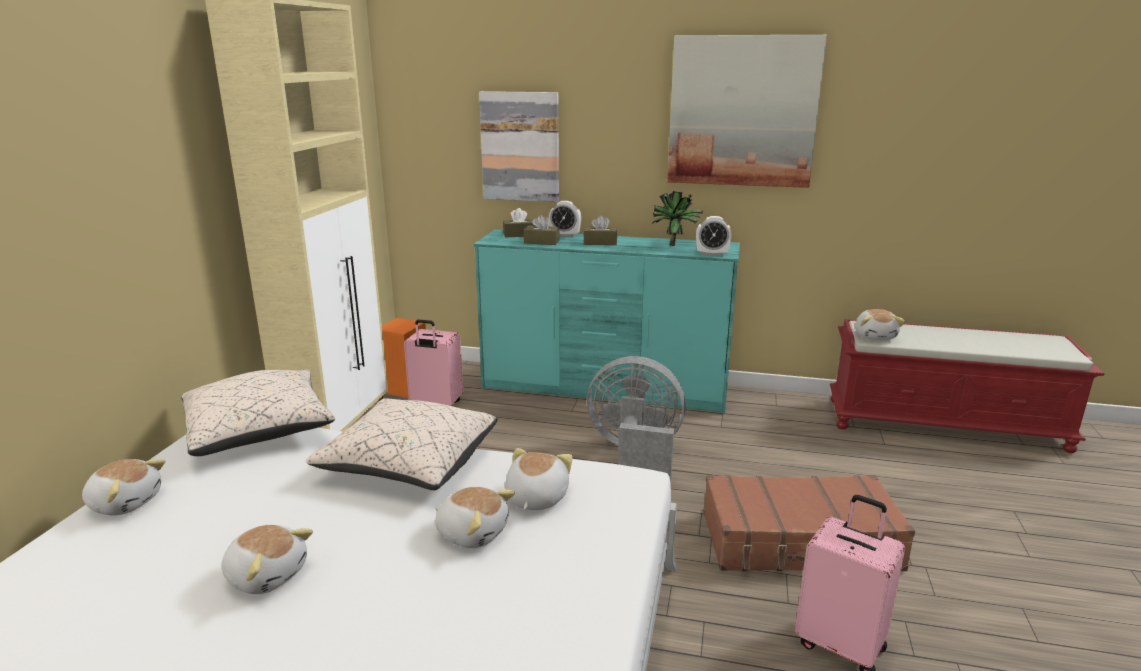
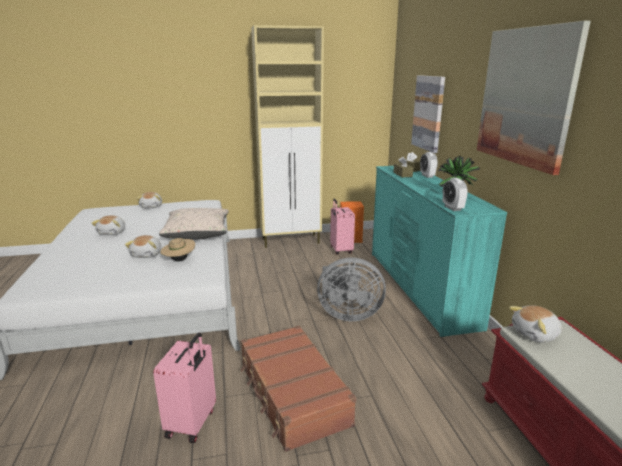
camera: 65 degrees right, 0 degrees up
beige pillow [181,370,335,456] -> none
plush toy [505,448,573,510] -> beige hat [160,237,195,261]
brown tissue box [583,215,617,245] -> none
grey fan [587,356,686,482] -> grey fan turned 105 degrees clockwise [317,257,386,321]

